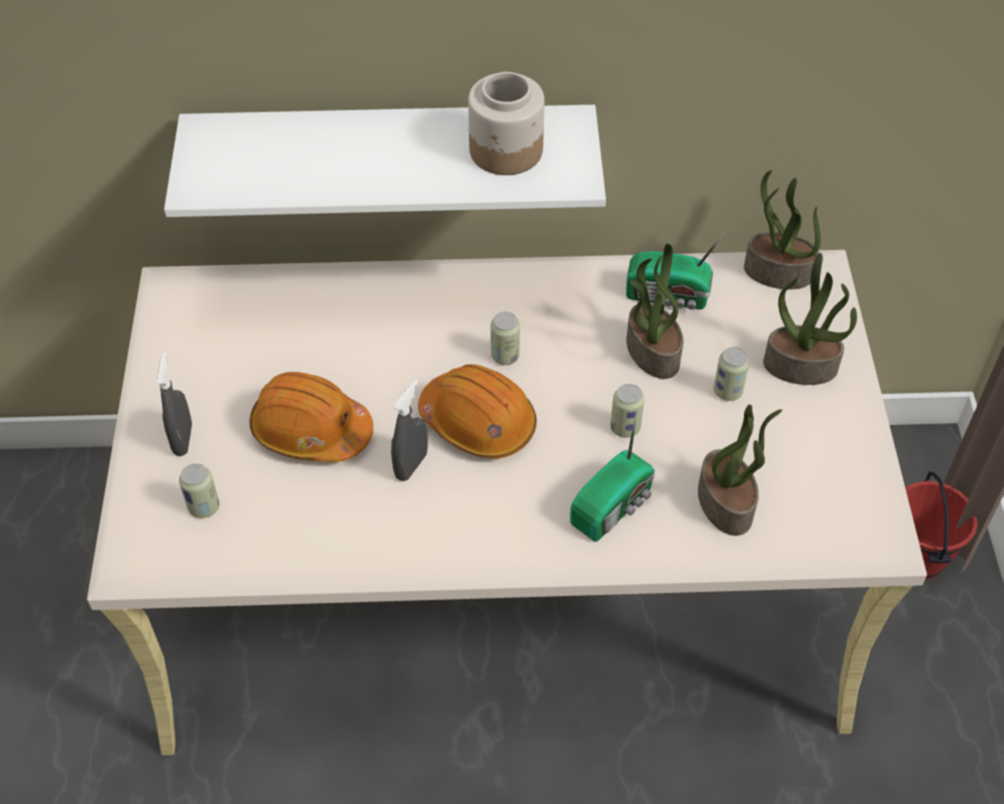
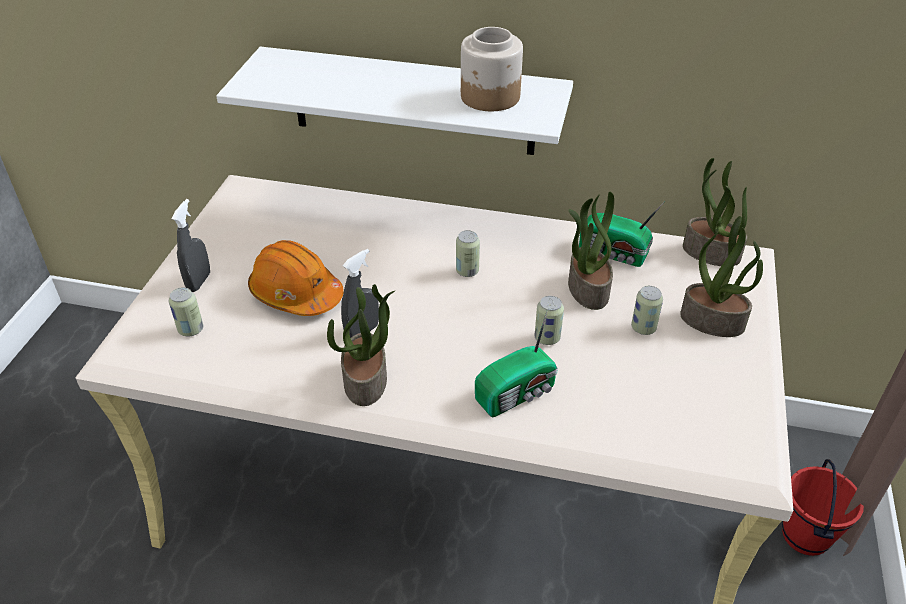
camera: 15 degrees right, 10 degrees down
orange hard hat [418,364,537,459] -> none
potted plant [698,404,782,536] -> potted plant moved to [327,284,396,406]

